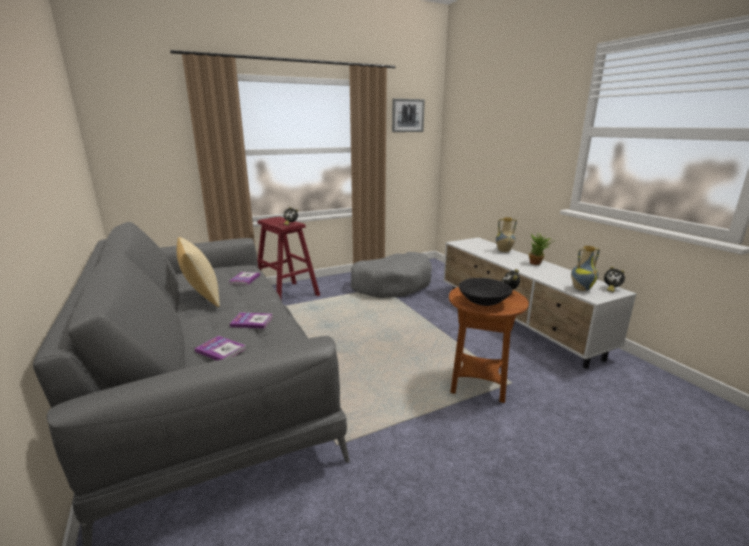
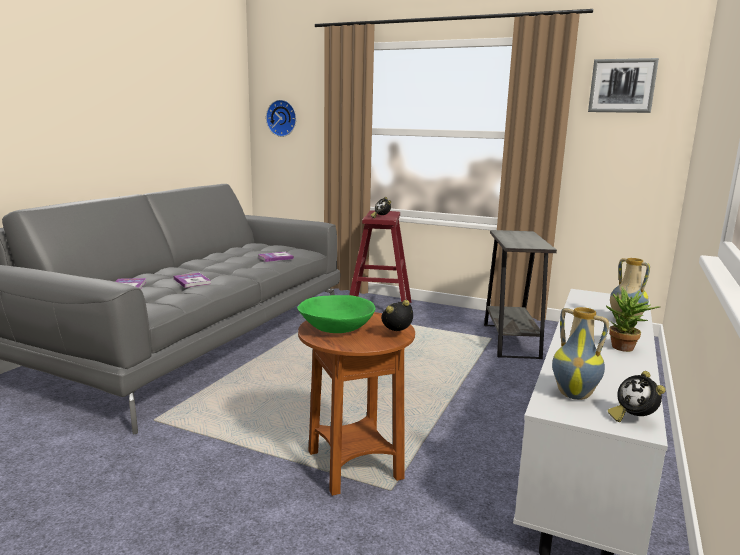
camera: 50 degrees right, 5 degrees down
pillow [177,237,220,307] -> none
grey dog bed [350,252,432,298] -> grey side table [484,230,557,359]
black bowl [459,278,512,306] -> green bowl [297,295,376,333]
none -> wall clock [266,100,296,137]

